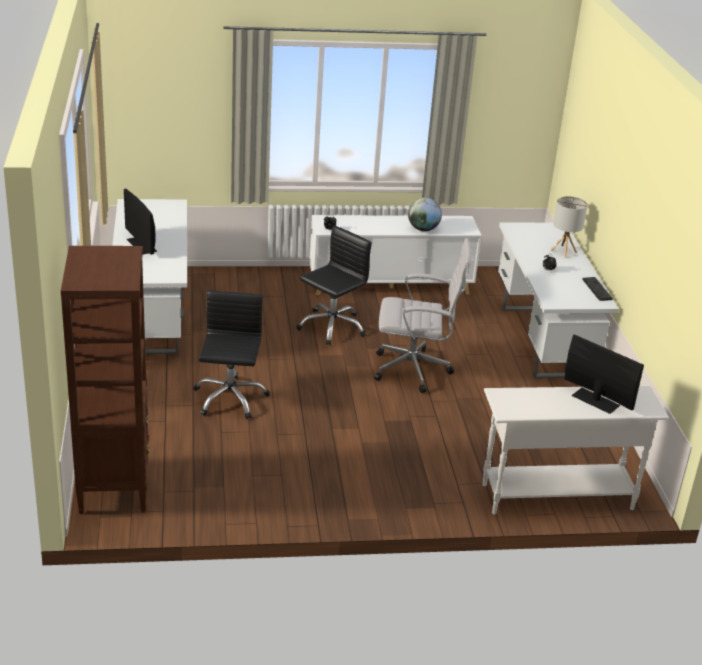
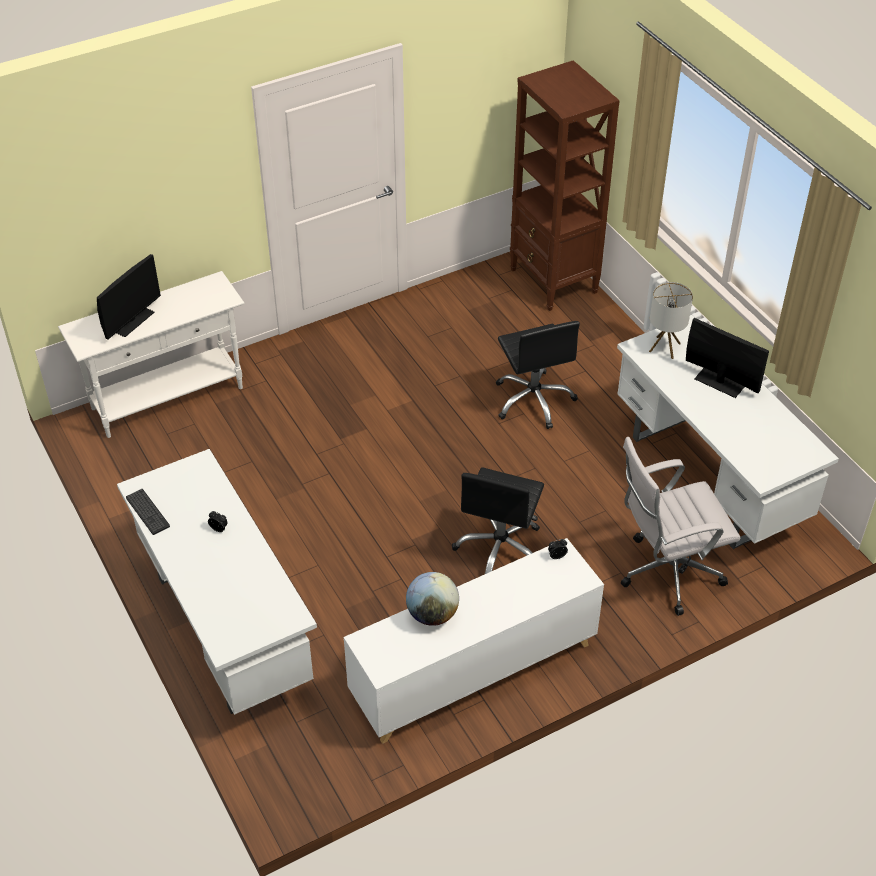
camera: 160 degrees right, 15 degrees up
white office chair [374,238,471,393] -> white office chair moved to [621,437,740,616]
table lamp [550,196,588,258] -> table lamp moved to [649,282,693,359]
monitor [564,334,644,414] -> monitor turned 75 degrees counterclockwise [97,254,161,340]

